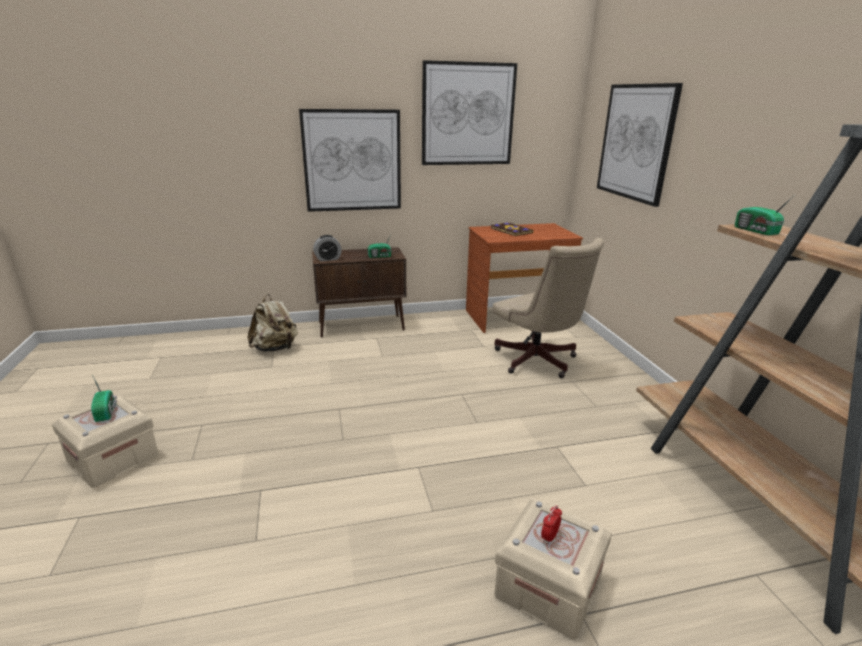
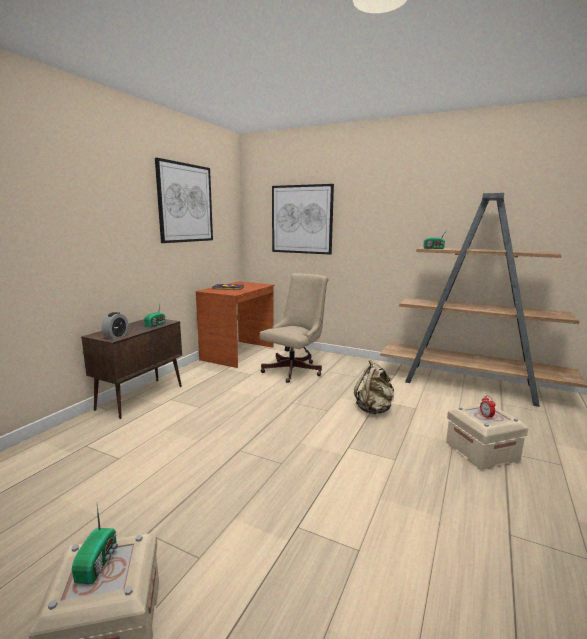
camera: 50 degrees left, 10 degrees down
radio [91,376,117,422] -> radio turned 75 degrees clockwise [72,505,118,584]
beige backpack [247,294,298,352] -> beige backpack moved to [354,360,394,414]
picture [299,109,401,212] -> none
beige office chair [493,238,604,378] -> beige office chair turned 60 degrees counterclockwise [259,273,329,383]

